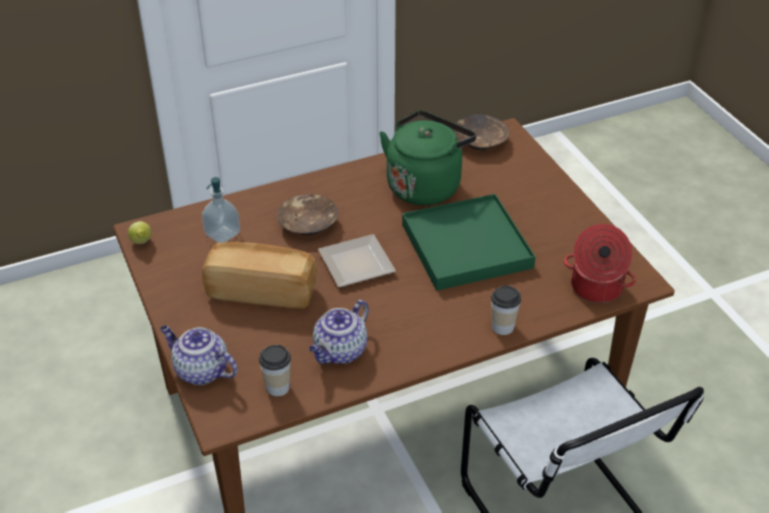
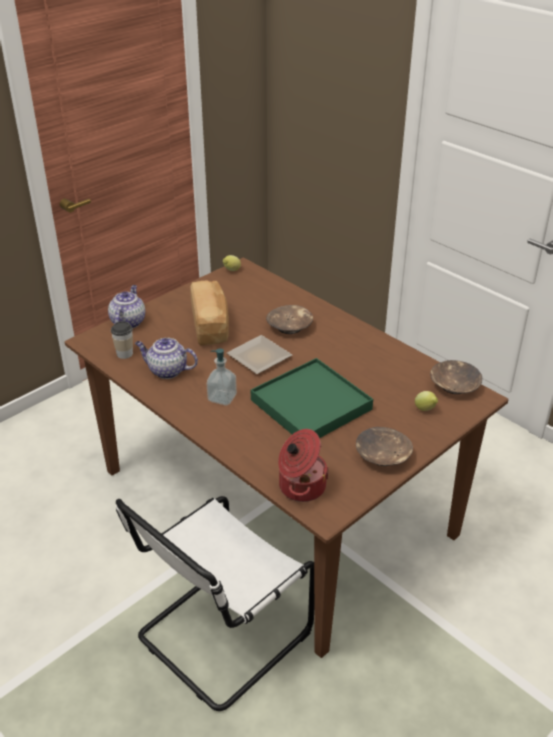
camera: 70 degrees right, 5 degrees down
soap dispenser [202,177,240,243] -> soap dispenser moved to [207,348,237,406]
green kettle [379,110,476,205] -> none
cup [491,286,521,335] -> none
none -> brown bowl [356,427,413,466]
none -> lemon [415,391,438,411]

